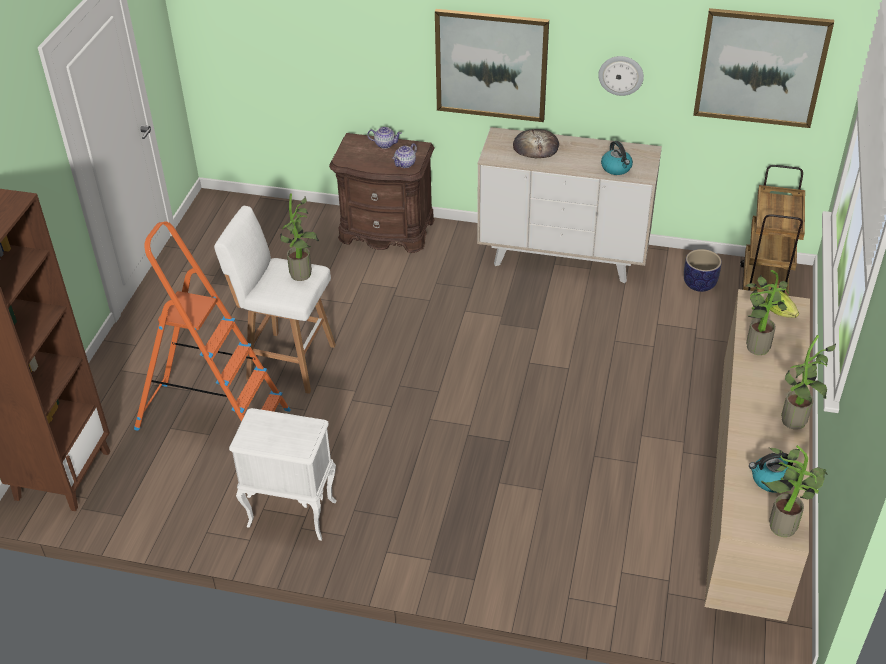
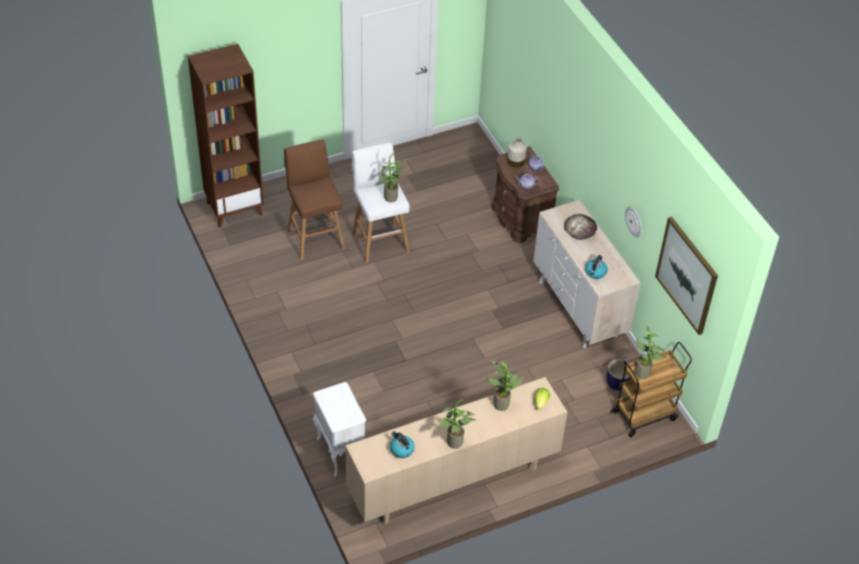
camera: 50 degrees right, 5 degrees up
orange step ladder [134,221,291,431] -> brown stool [284,140,345,260]
white nightstand [229,408,336,541] -> white nightstand moved to [313,382,366,477]
picture [435,9,549,122] -> none
potted plant [761,445,827,537] -> potted plant moved to [635,324,667,379]
none -> beige vase [507,137,527,168]

